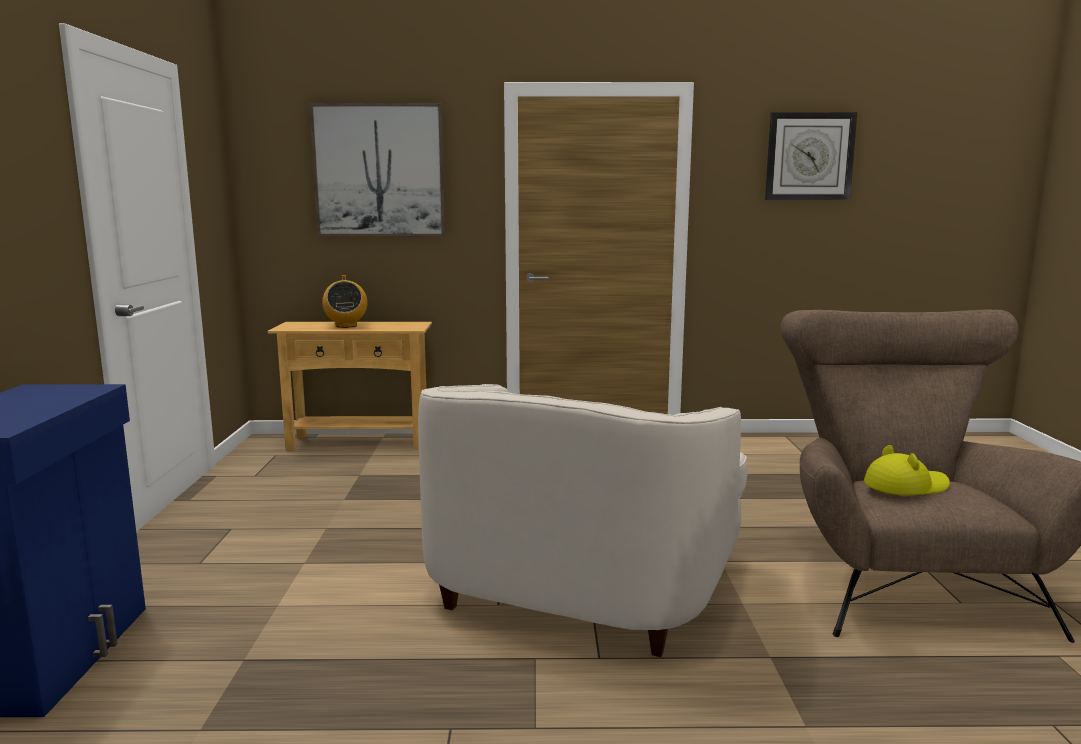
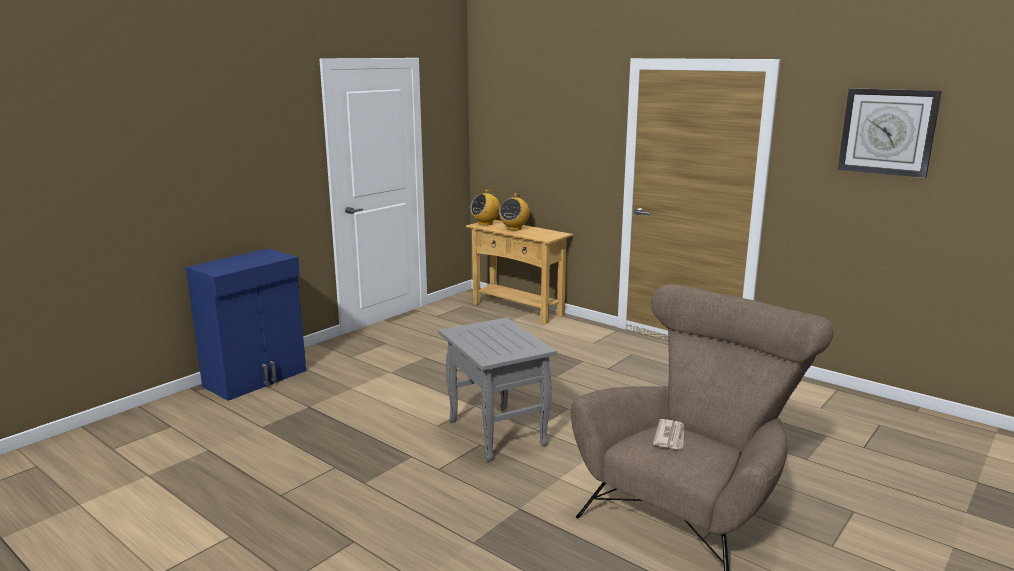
camera: 40 degrees right, 5 degrees up
picture [309,103,445,237] -> none
white armchair [418,384,747,657] -> grey side table [438,318,557,462]
yellow hat [864,445,950,495] -> newspaper [653,419,684,449]
none -> radio [470,190,500,226]

